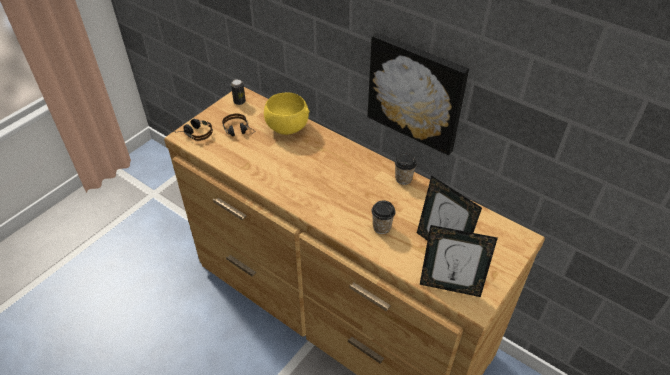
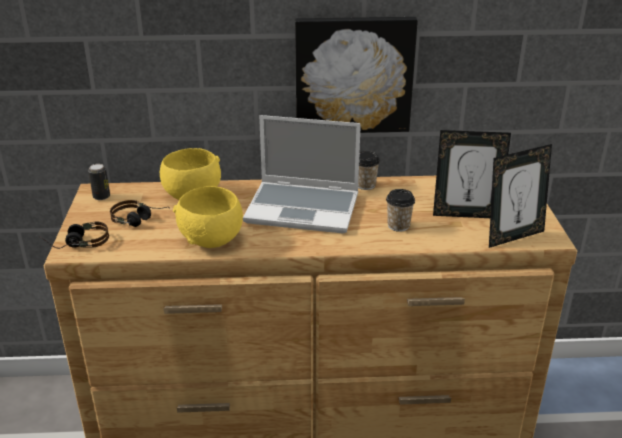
camera: 40 degrees left, 15 degrees down
none -> yellow bowl [173,186,243,248]
none -> laptop [243,115,361,233]

